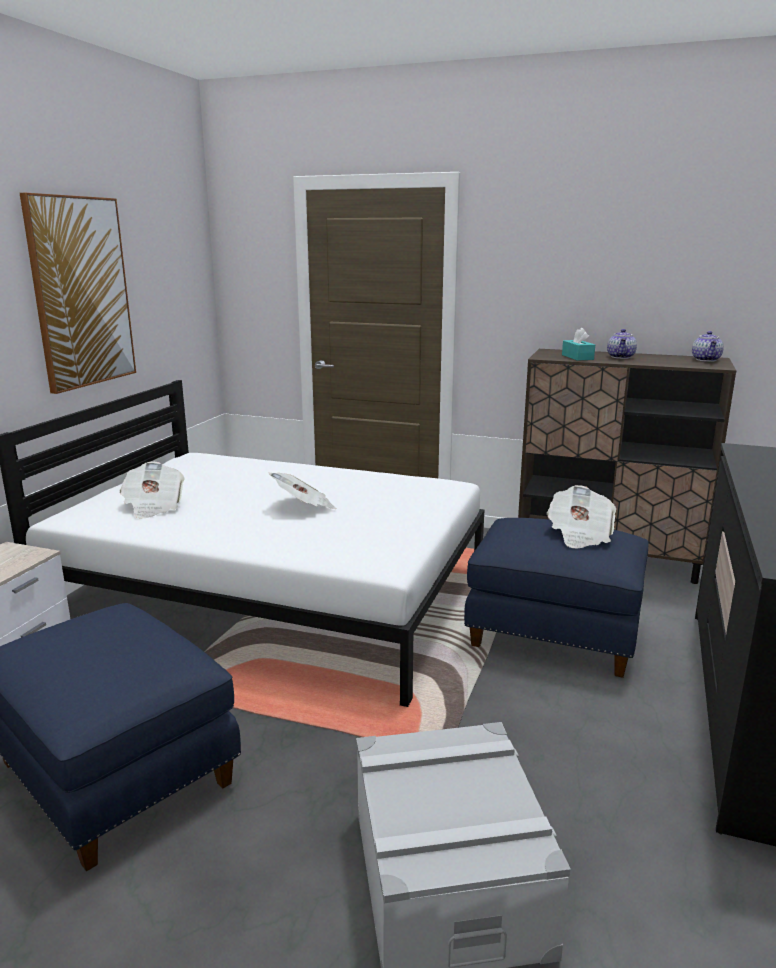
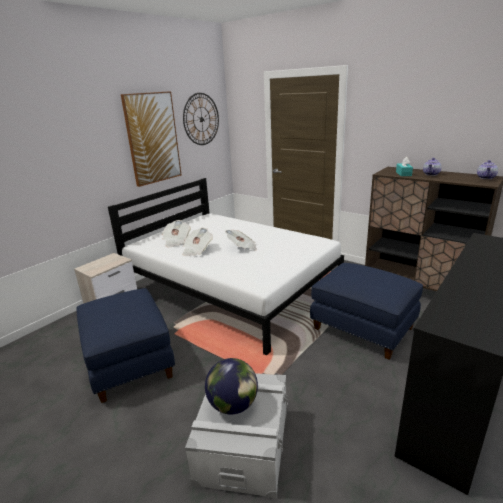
camera: 20 degrees right, 5 degrees up
newspaper [547,485,616,548] -> newspaper moved to [182,228,213,256]
none -> wall clock [183,93,219,145]
none -> globe [205,358,258,415]

